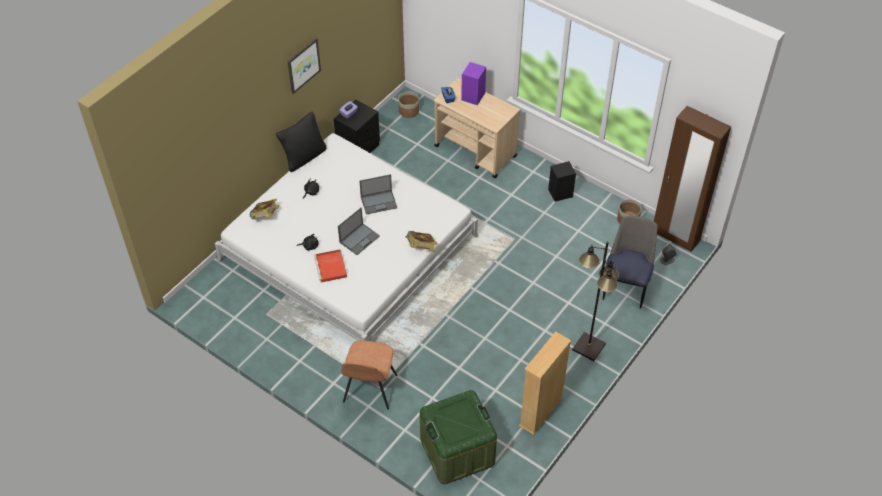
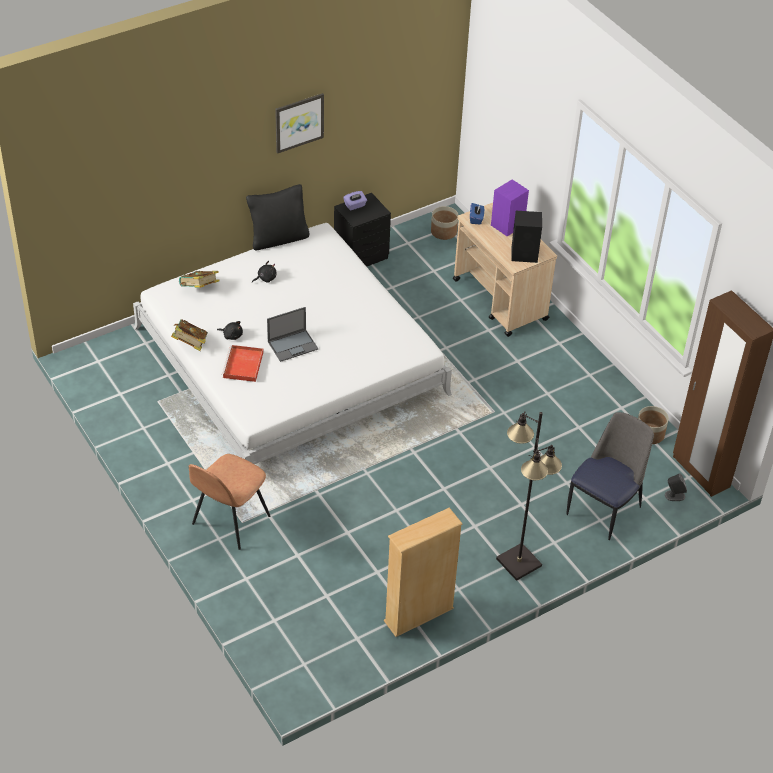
camera: 20 degrees right, 5 degrees down
laptop [359,174,397,215] -> none
book [405,231,437,251] -> book moved to [171,319,208,351]
green storage box [420,390,497,484] -> none
black speaker [548,161,576,202] -> black speaker moved to [512,211,542,263]

